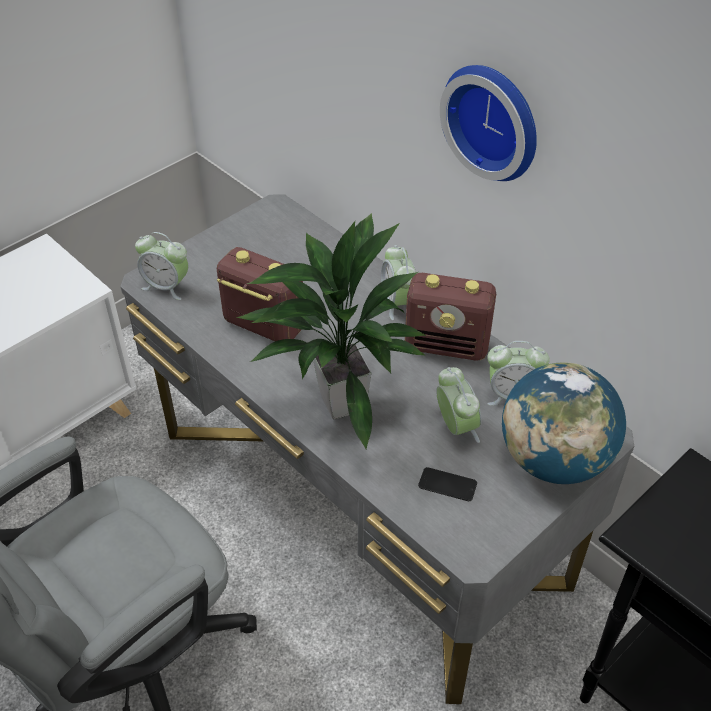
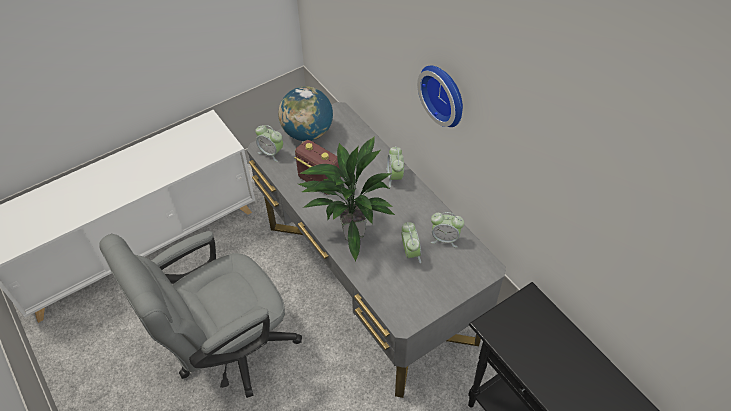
camera: 10 degrees right, 5 degrees up
radio [405,273,496,361] -> none
phone [418,467,477,501] -> none
globe [502,362,626,484] -> globe moved to [278,86,333,141]

